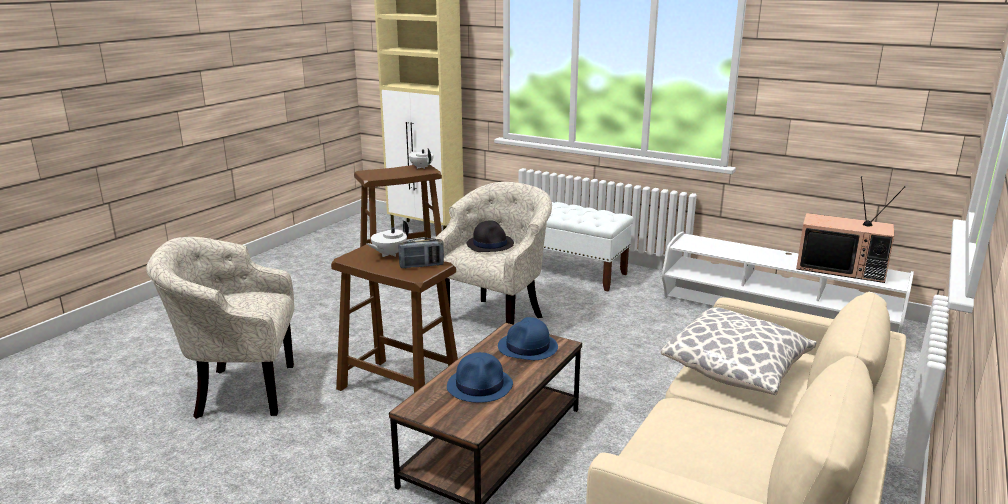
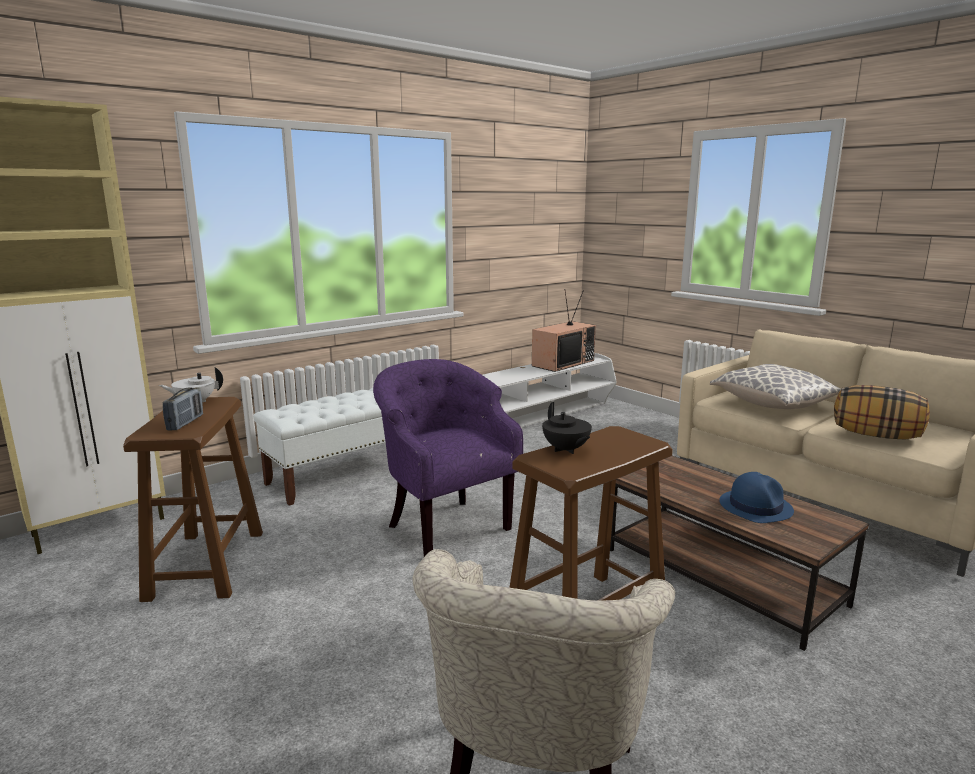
camera: 70 degrees left, 5 degrees down
white teapot [366,220,409,257] -> black teapot [542,402,592,454]
radio [399,238,444,268] -> radio moved to [162,387,203,431]
beige armchair [435,182,552,325] -> purple armchair [373,359,523,557]
black hat [467,221,514,252] -> none
blue hat [498,317,558,360] -> none
none -> pillow [834,385,930,440]

